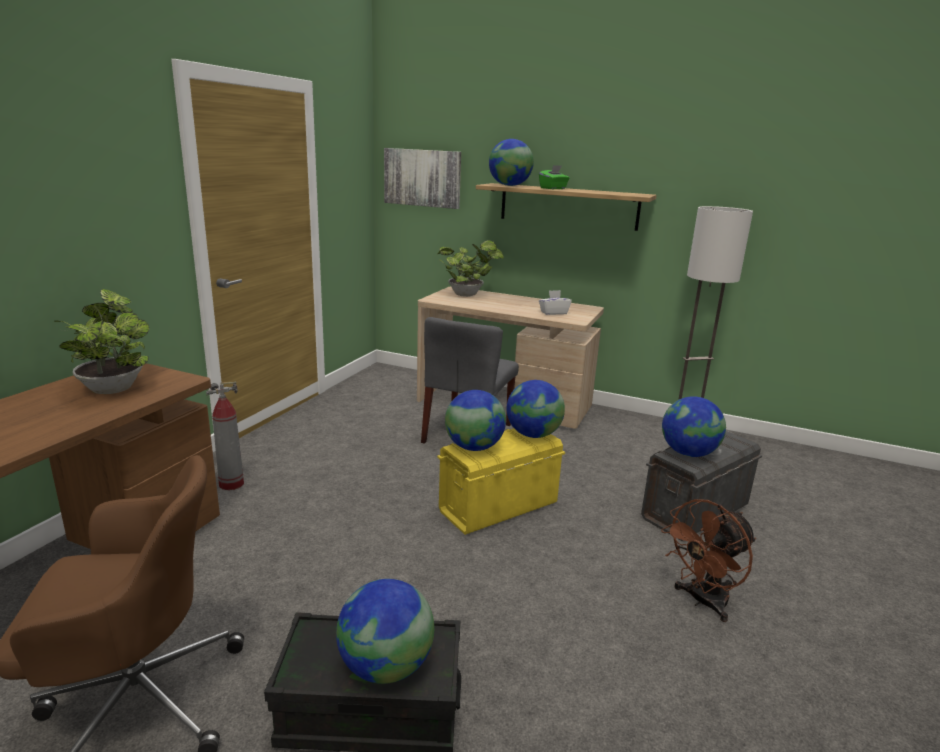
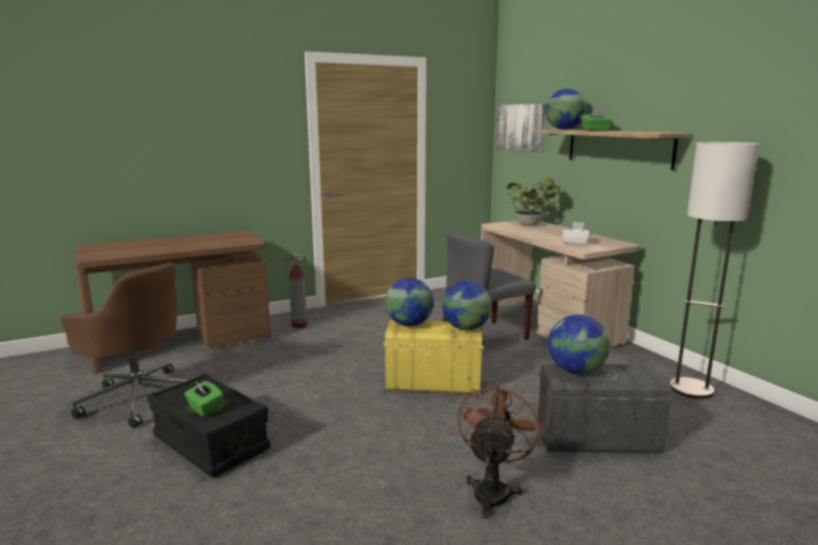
camera: 40 degrees right, 5 degrees down
potted plant [54,289,149,394] -> none
globe [336,579,434,684] -> green tissue box [184,381,223,417]
brown fan [661,499,756,622] -> brown fan turned 105 degrees clockwise [457,380,541,518]

